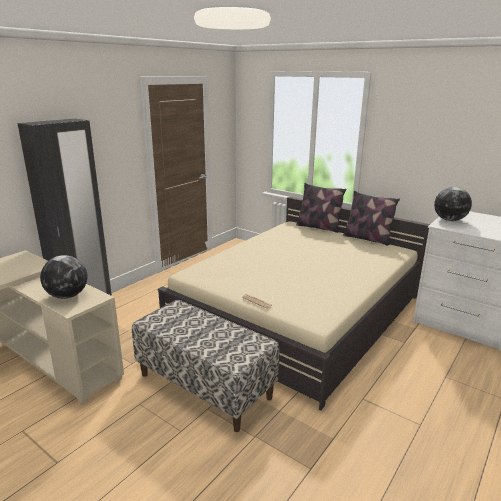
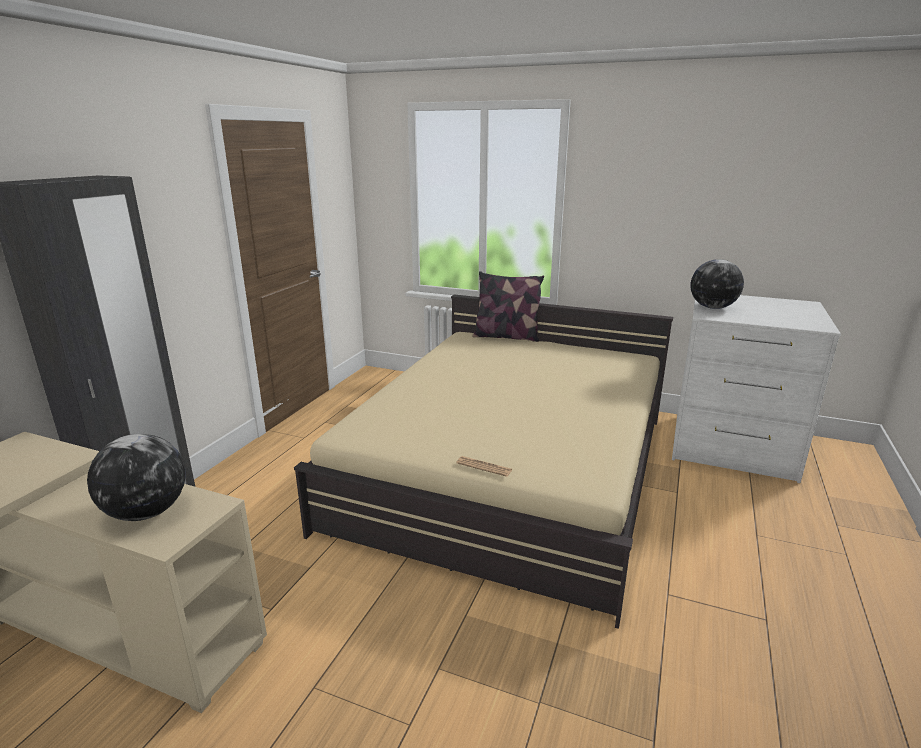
camera: 15 degrees left, 0 degrees up
bench [132,300,280,432] -> none
pillow [343,191,400,246] -> none

